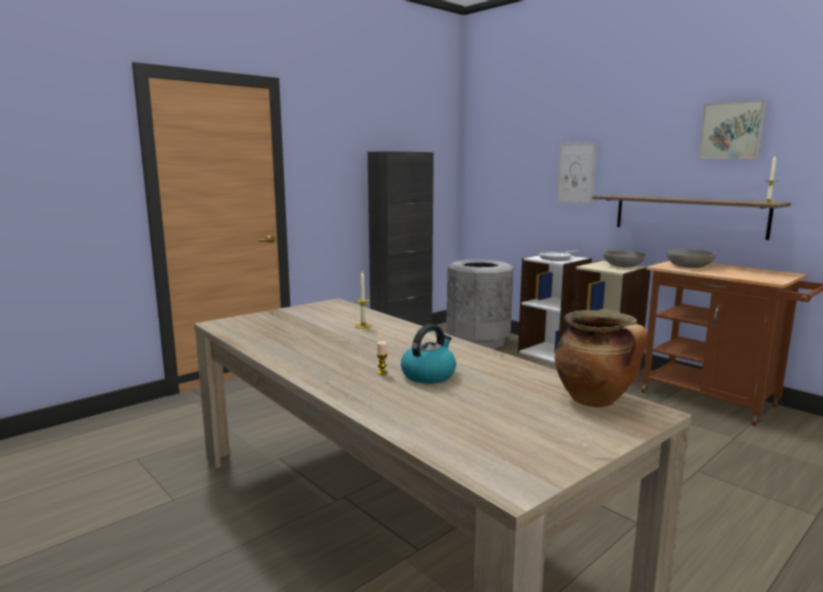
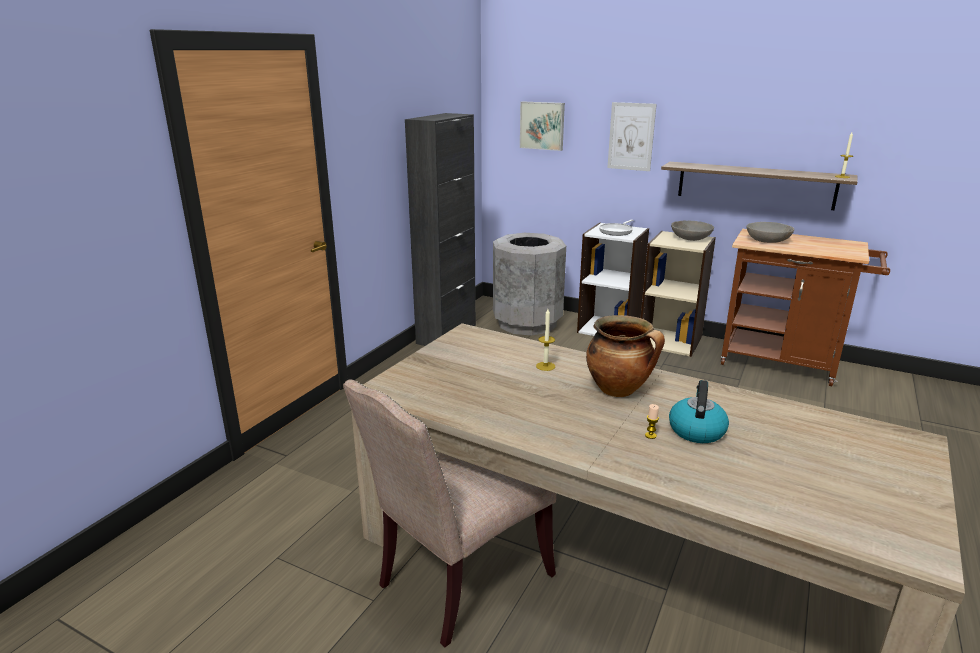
camera: 20 degrees left, 10 degrees up
cooking pot [555,310,648,407] -> cooking pot moved to [586,315,665,397]
picture [698,100,766,159] -> picture moved to [520,102,565,151]
none -> beige chair [343,379,556,647]

